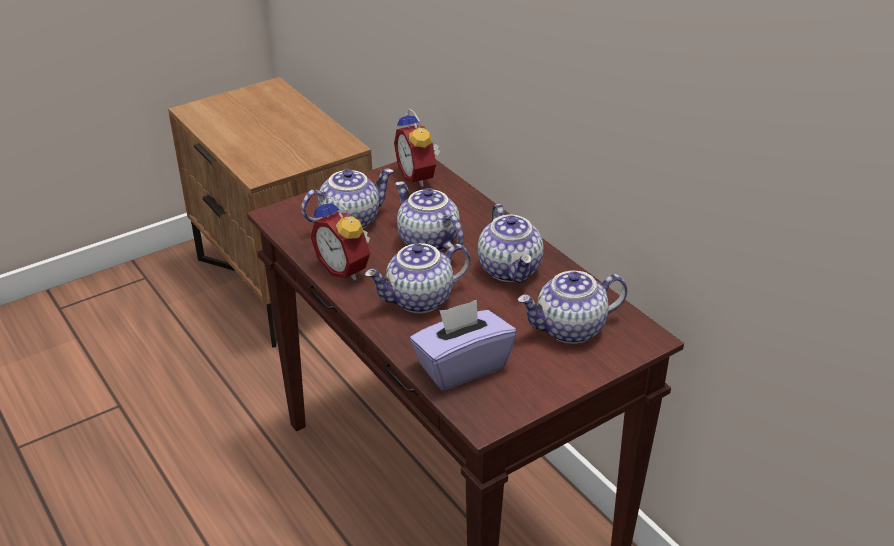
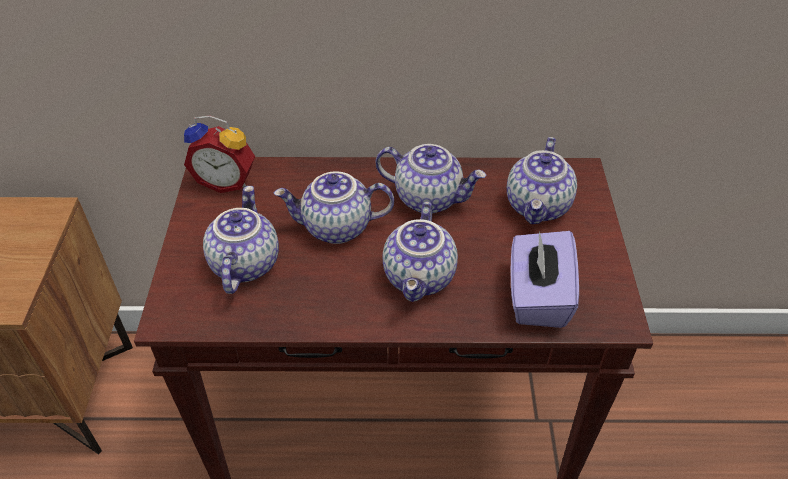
camera: 55 degrees left, 10 degrees up
alarm clock [310,196,370,280] -> none

